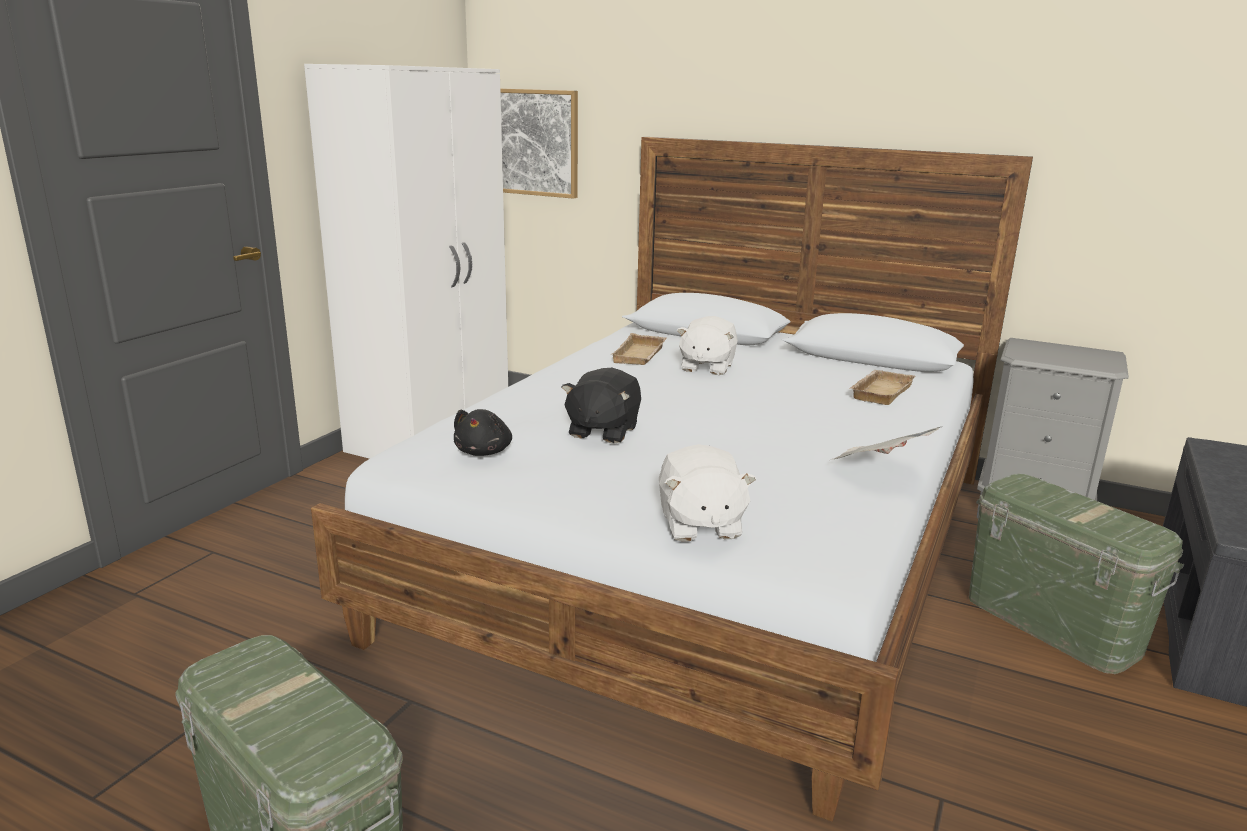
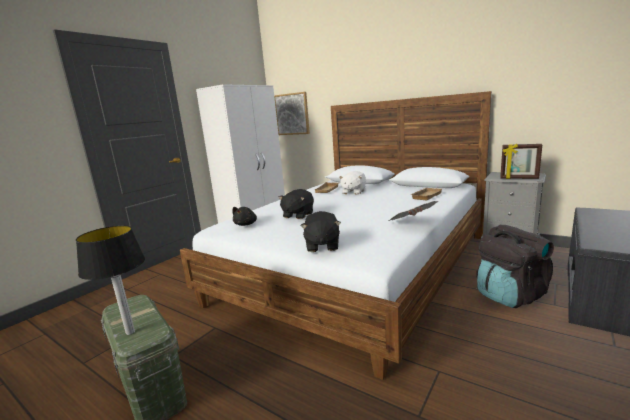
camera: 10 degrees right, 5 degrees down
white plush toy [659,444,756,541] -> black plush toy [301,211,341,252]
green storage box [969,474,1184,674] -> black backpack [476,225,554,308]
none -> table lamp [76,225,145,335]
none -> picture frame [500,144,542,179]

